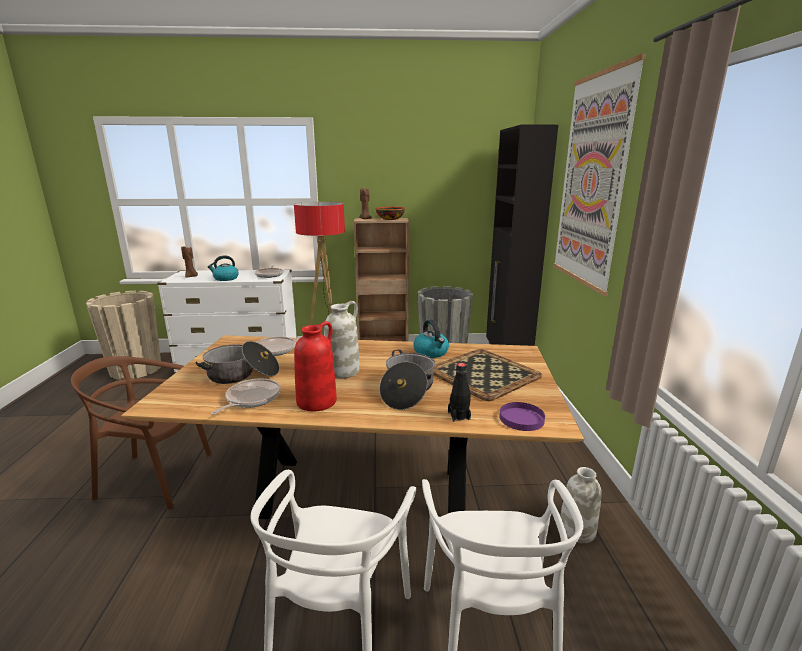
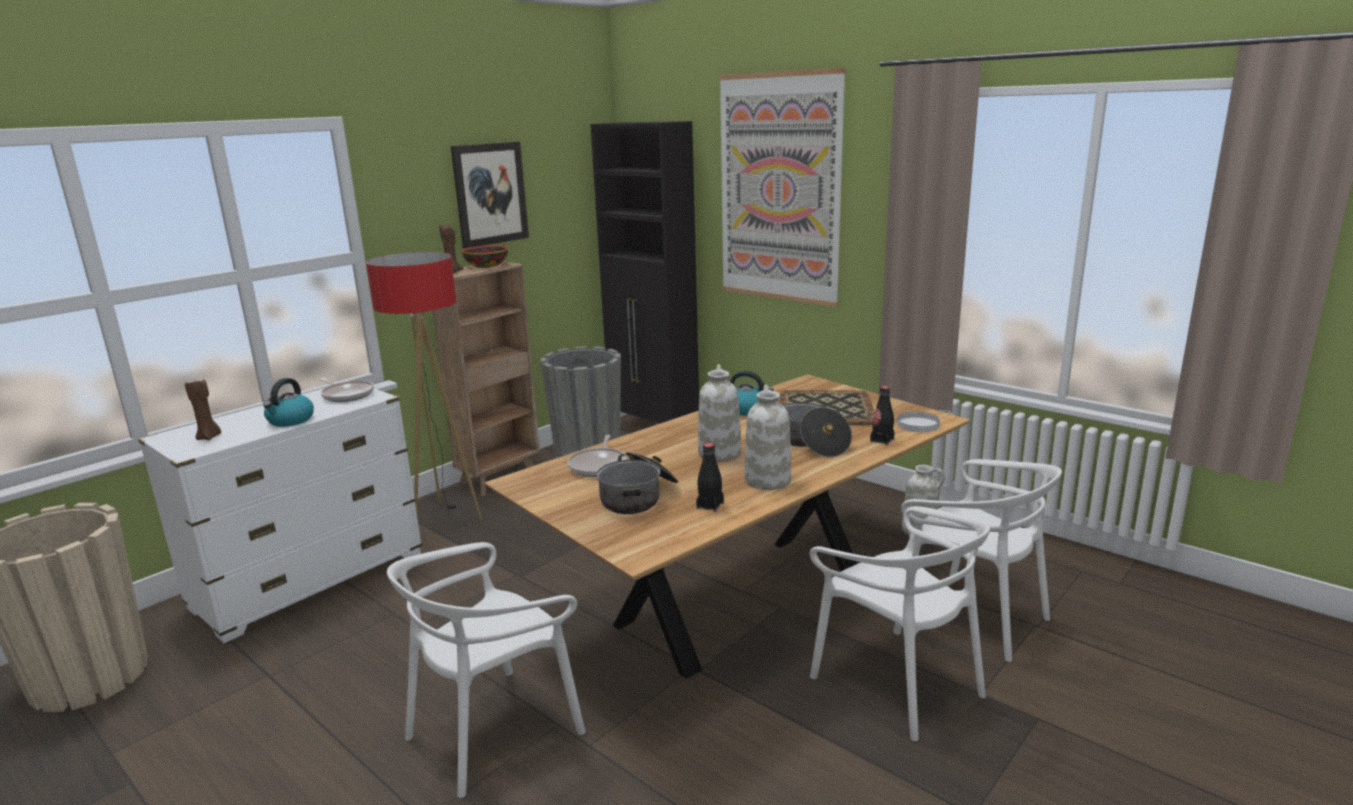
camera: 45 degrees left, 0 degrees up
brown chair [71,356,212,509] -> white chair [387,542,586,798]
frying pan [211,378,281,415] -> black bottle [696,443,724,512]
red vase [294,321,337,411] -> white vase [745,384,791,490]
purple plate [499,402,545,431] -> white plate [897,411,940,432]
none -> picture [451,142,529,249]

